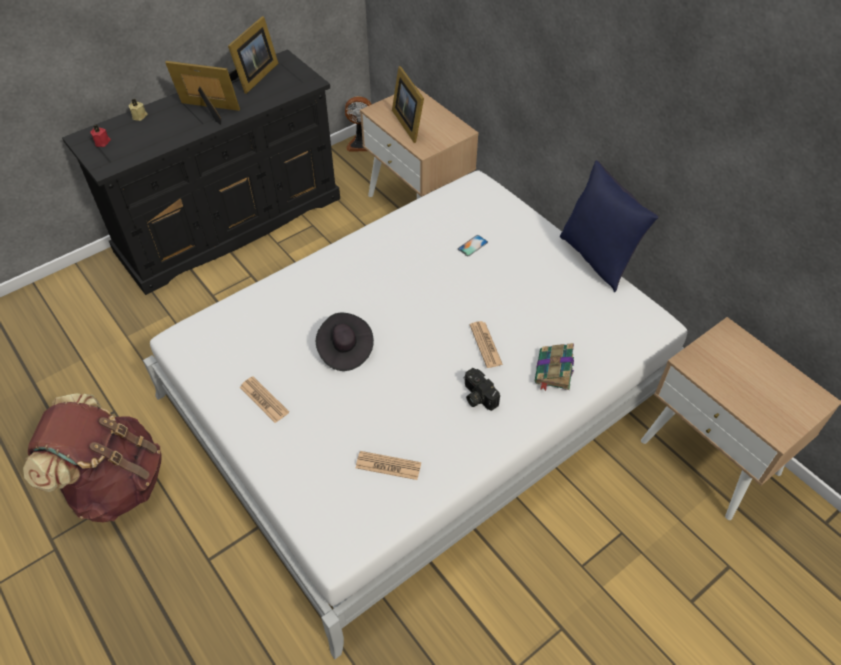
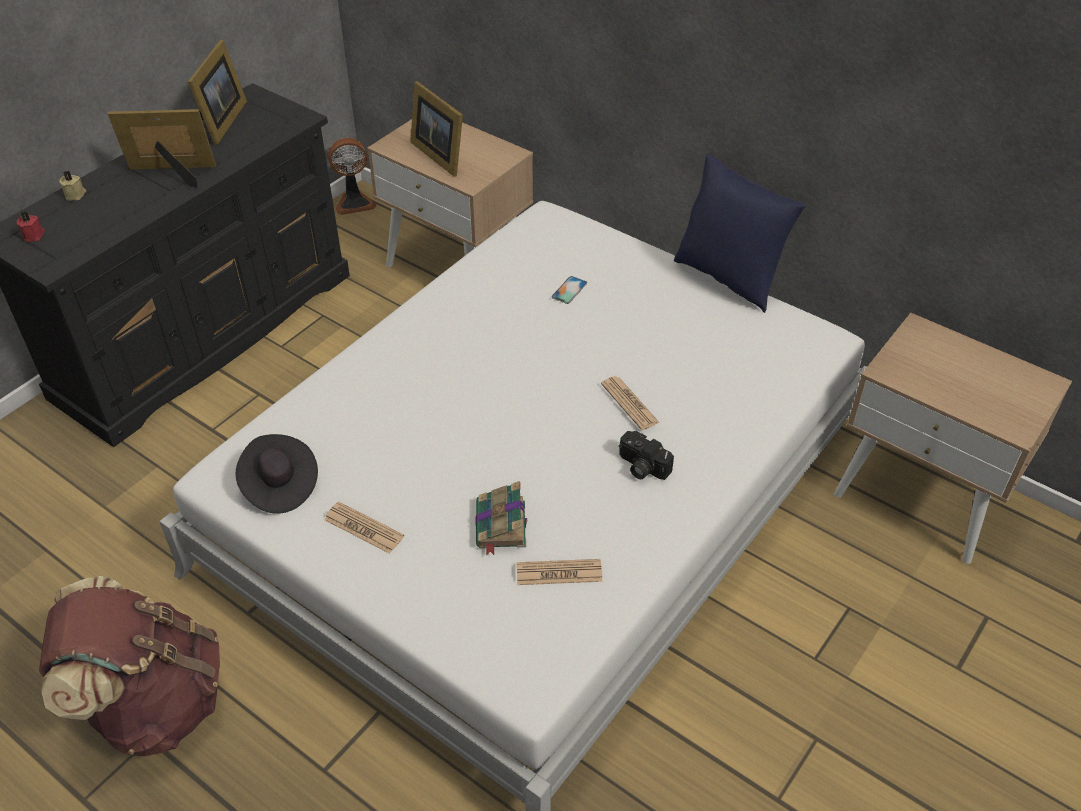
camera: 15 degrees left, 5 degrees down
black hat [316,313,374,371] -> black hat moved to [236,434,318,514]
book [535,343,574,391] -> book moved to [476,481,527,556]

